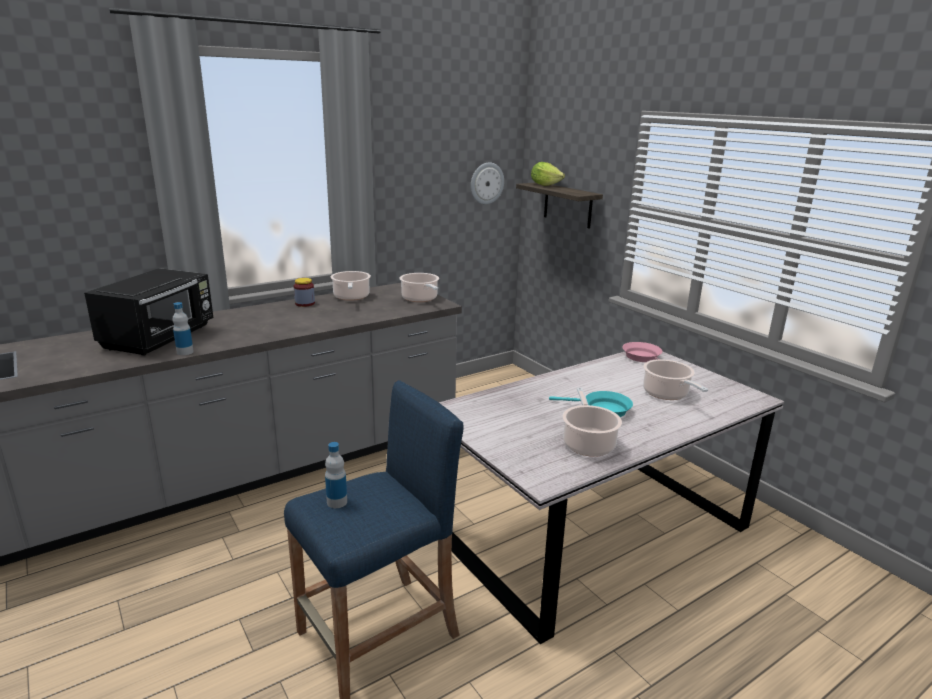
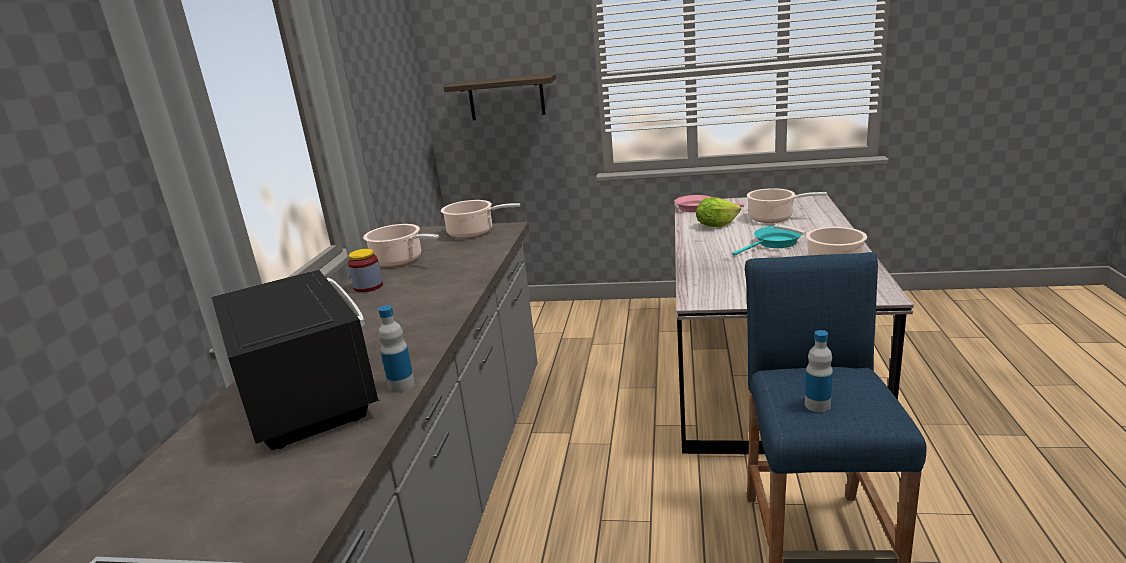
camera: 45 degrees left, 0 degrees up
wall clock [471,162,504,205] -> none
lettuce [531,162,565,186] -> lettuce moved to [696,197,741,227]

